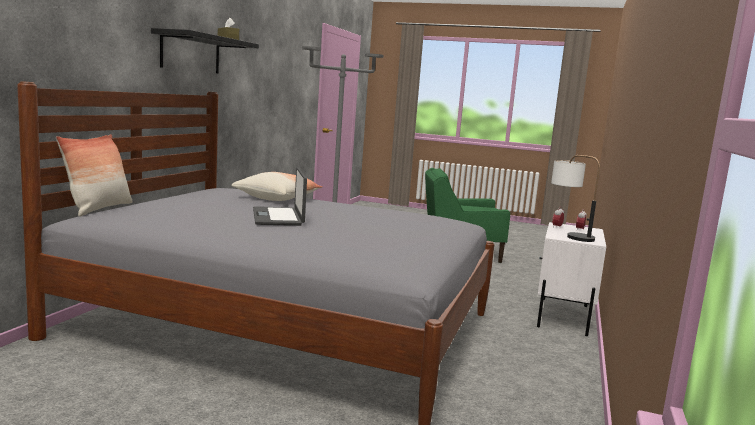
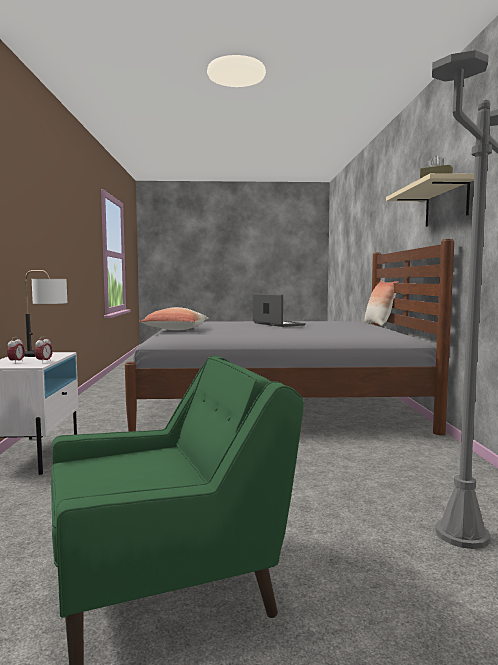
camera: 160 degrees right, 5 degrees down
black shelf [151,28,259,73] -> beige shelf [386,173,474,227]
pillow [231,172,323,201] -> pillow moved to [139,307,209,330]

